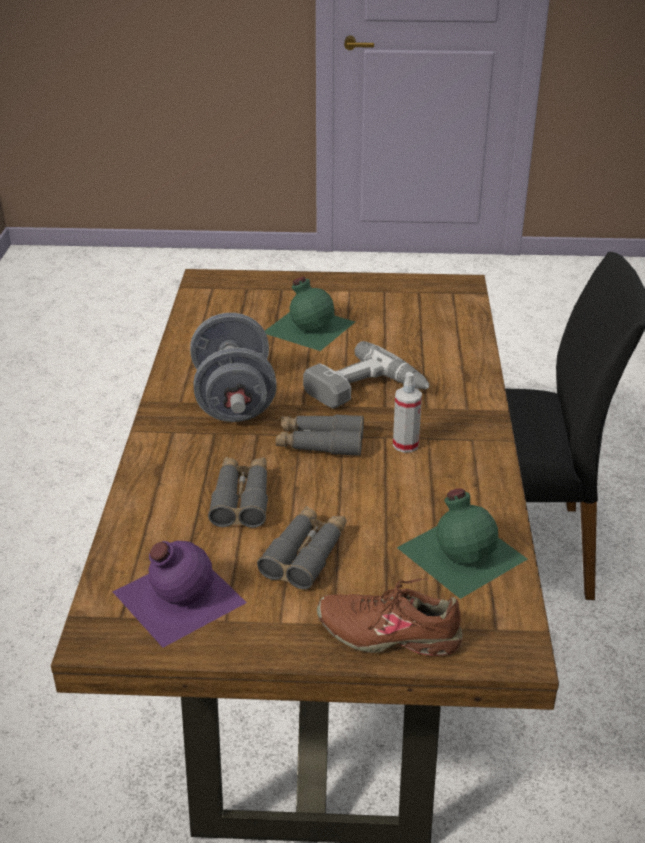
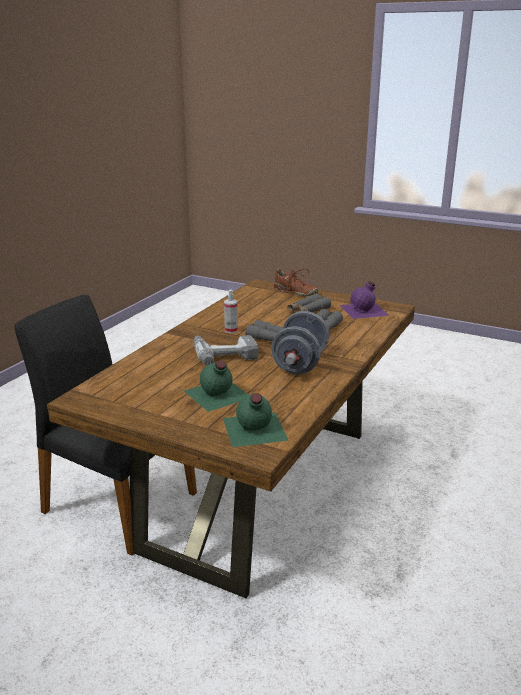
camera: 155 degrees left, 10 degrees down
green bottle [397,488,527,599] -> green bottle moved to [223,393,289,447]

